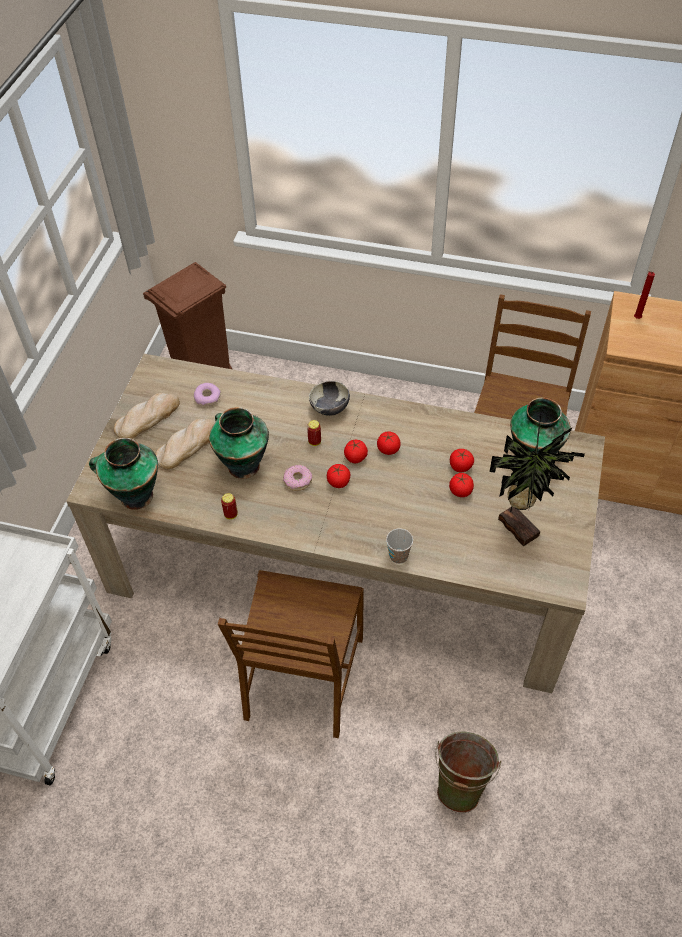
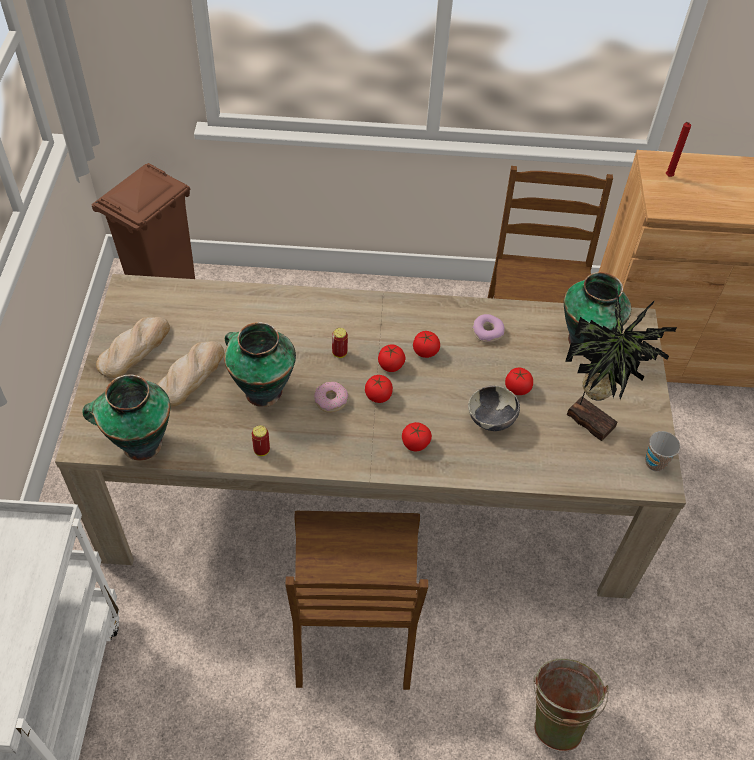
camera: 15 degrees left, 0 degrees up
donut [194,383,221,406] -> donut moved to [472,314,505,342]
bowl [309,381,350,416] -> bowl moved to [468,386,520,431]
cup [386,528,413,564] -> cup moved to [645,431,681,472]
tomato [450,449,474,472] -> tomato moved to [402,422,432,451]

